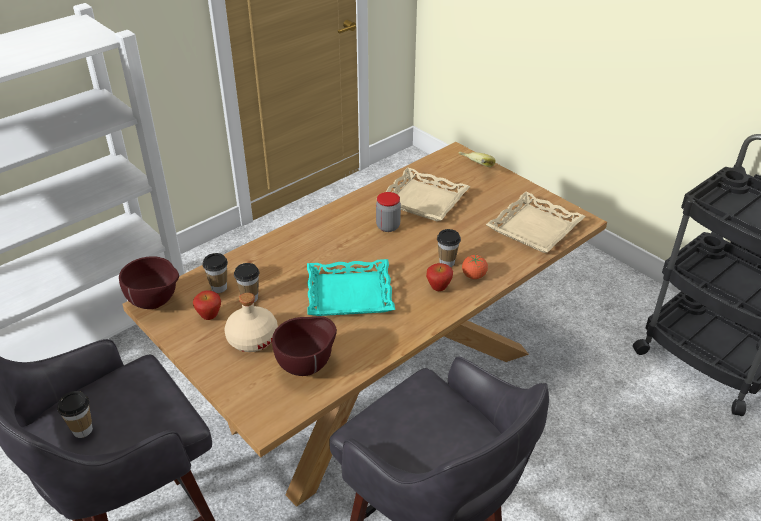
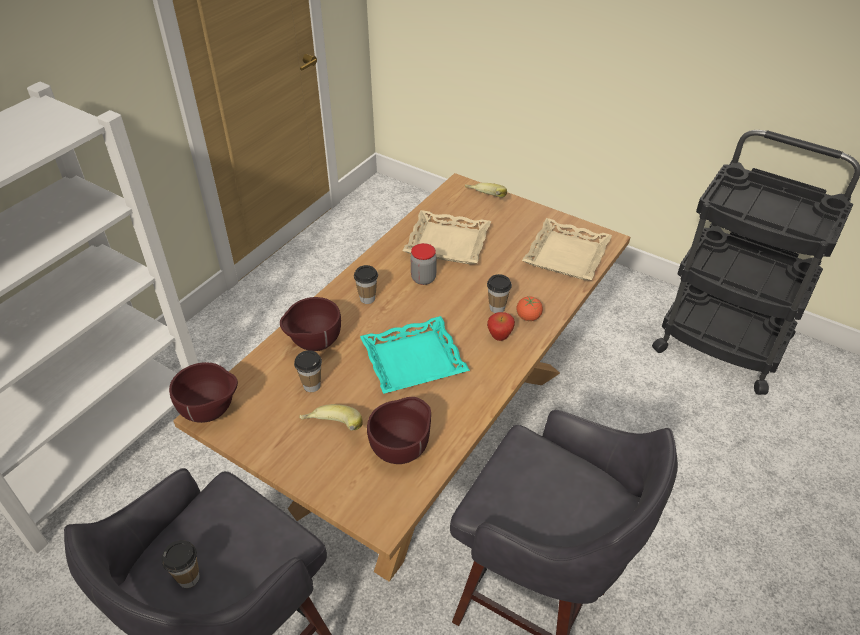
camera: 15 degrees left, 5 degrees up
apple [193,291,221,320] -> none
cup [202,253,228,293] -> cup moved to [354,265,378,304]
beige bottle [224,293,278,352] -> banana [299,404,363,431]
none -> brown bowl [280,297,341,351]

